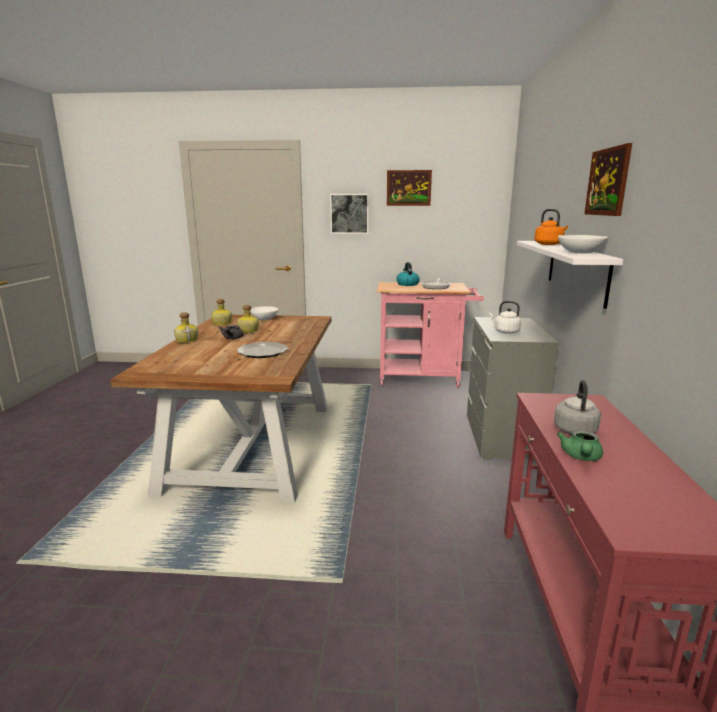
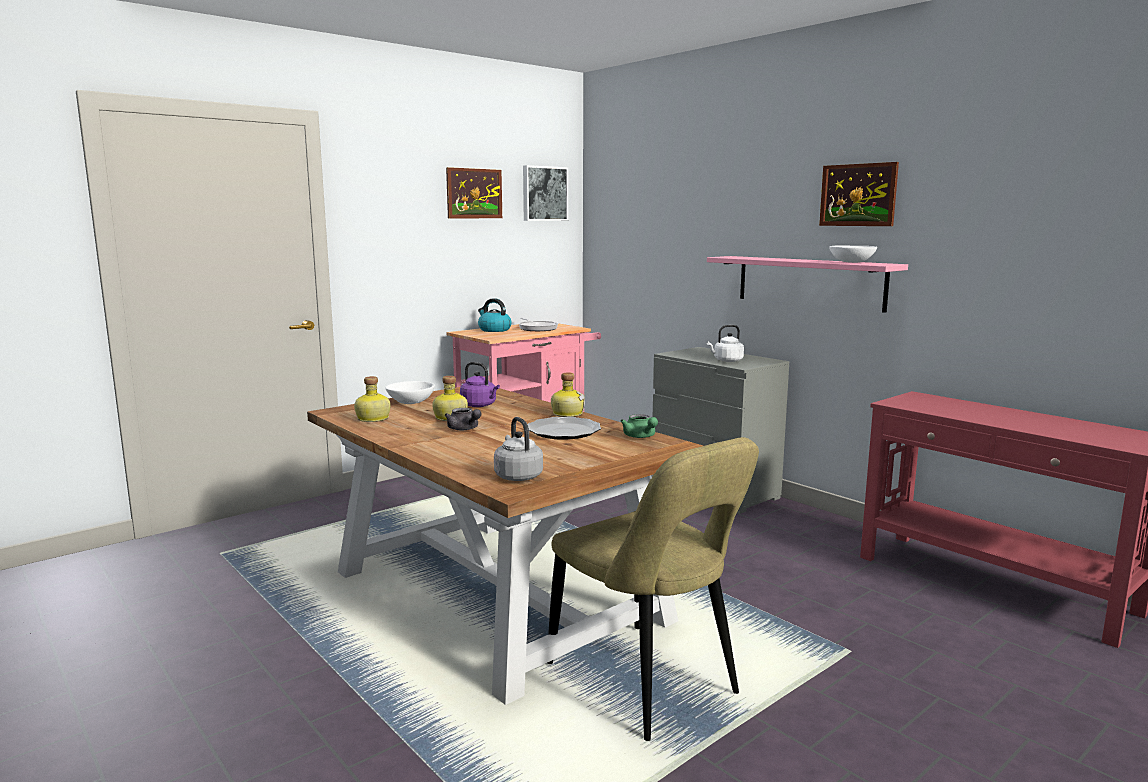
camera: 45 degrees left, 5 degrees down
bottle [174,313,198,343] -> bottle moved to [551,373,585,417]
picture [330,194,369,234] -> picture moved to [523,165,568,221]
white shelf [516,241,623,309] -> pink shelf [707,256,908,313]
orange kettle [534,209,568,245] -> none
grey kettle [554,380,601,434] -> grey kettle moved to [494,417,543,481]
green teapot [557,430,603,461] -> green teapot moved to [620,414,658,438]
none -> purple kettle [460,362,500,407]
none -> beige chair [547,437,759,741]

